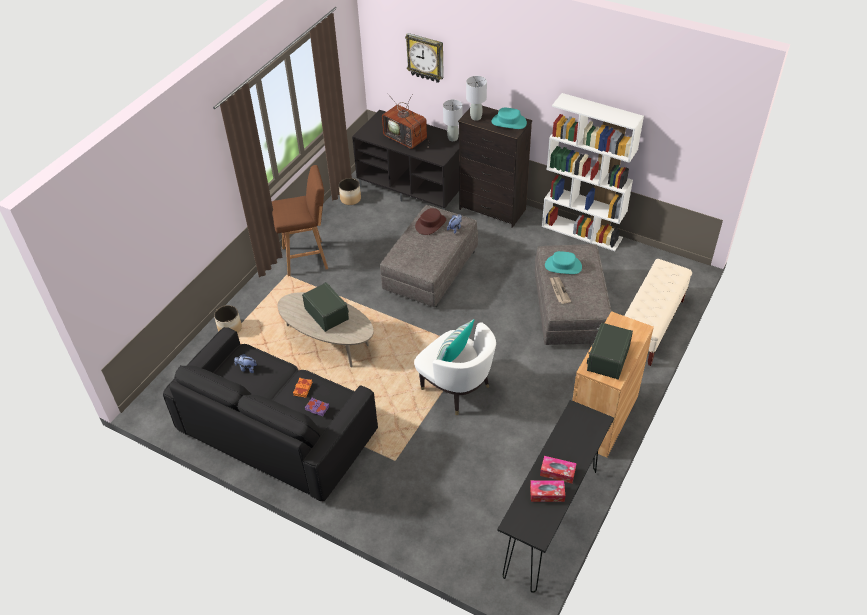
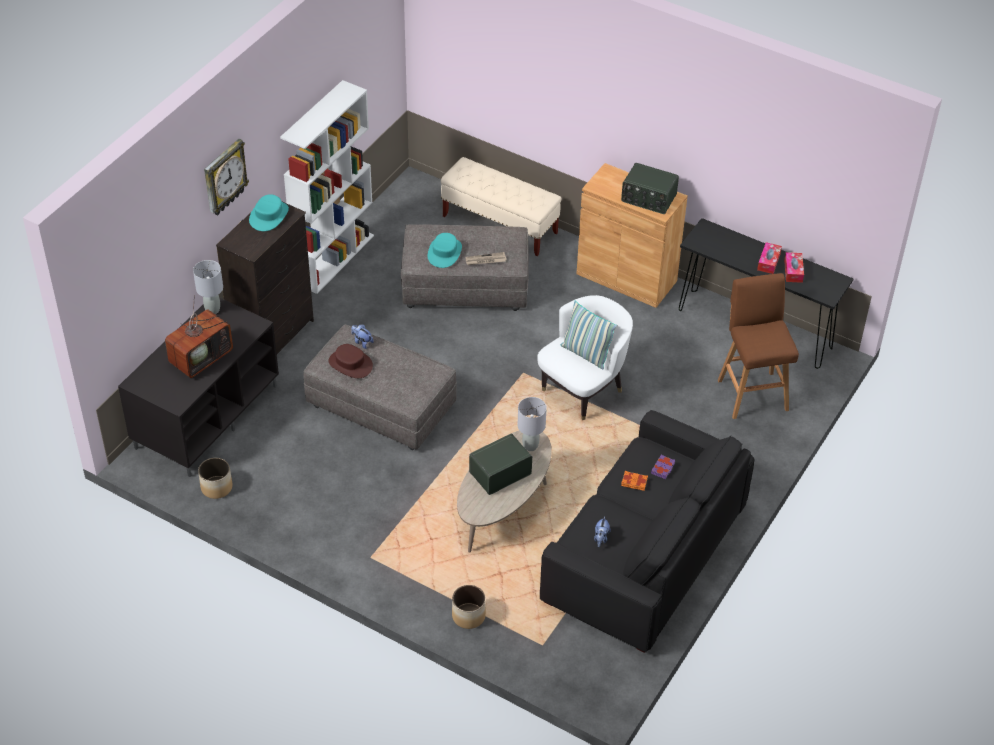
camera: 90 degrees left, 0 degrees up
brown stool [272,165,328,276] -> brown stool moved to [718,273,799,419]
wall clock [405,33,444,83] -> wall clock moved to [204,139,249,216]
grey table lamp [466,76,487,121] -> grey table lamp moved to [518,397,547,451]

